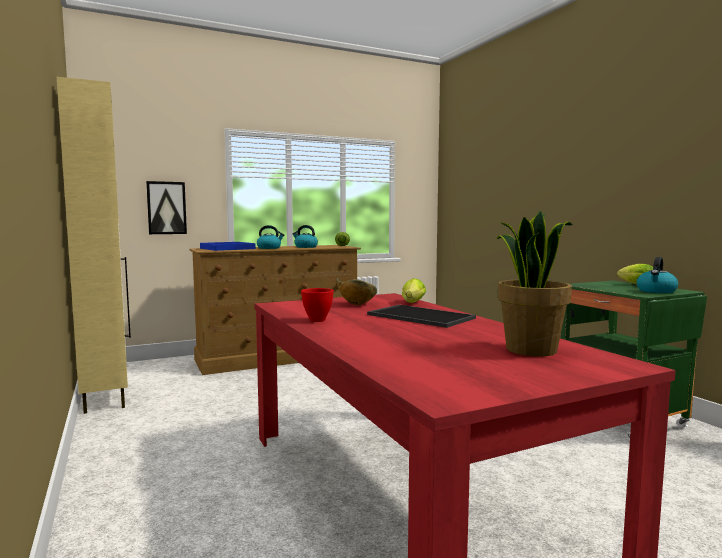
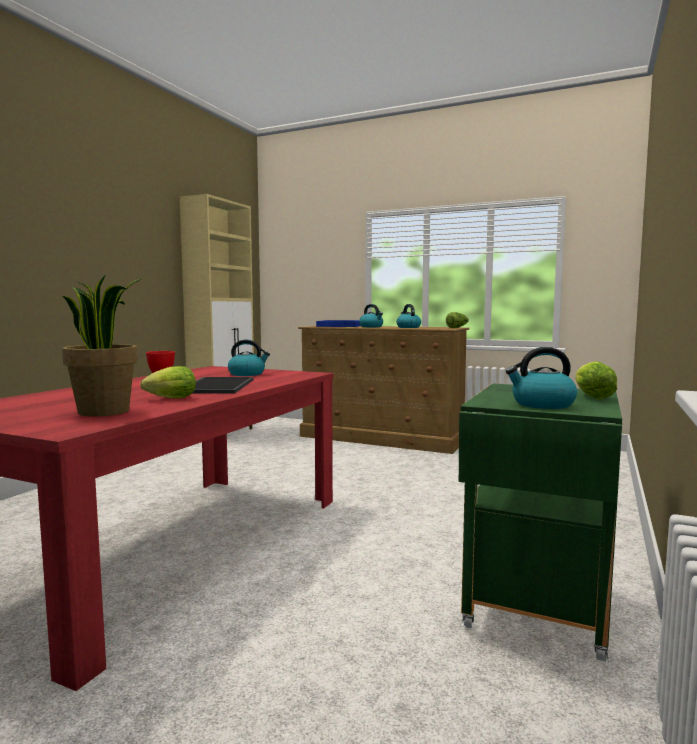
camera: 50 degrees right, 0 degrees up
picture [146,181,187,234] -> none
bowl [336,278,377,305] -> kettle [228,340,270,376]
lettuce [402,278,426,303] -> lettuce moved to [140,366,196,398]

